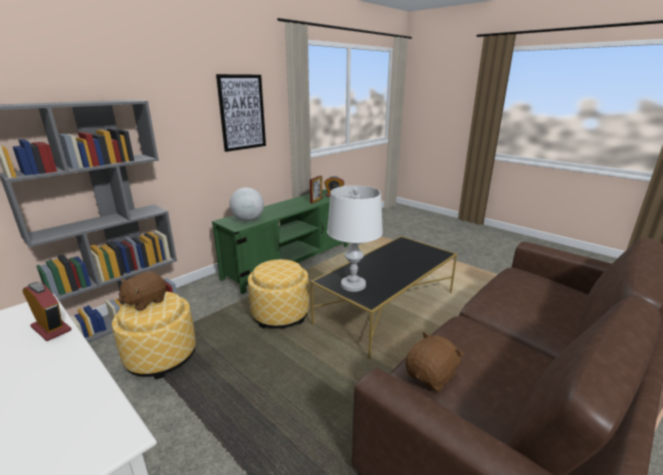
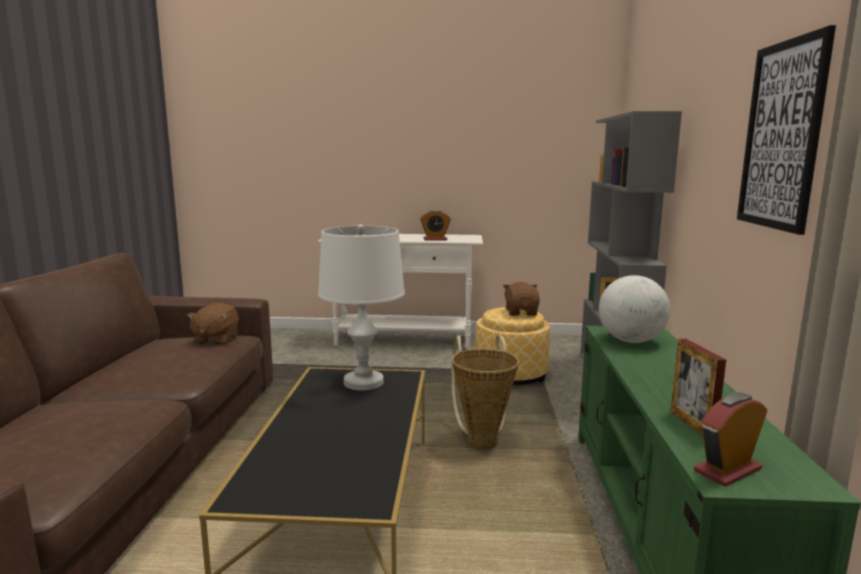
camera: 140 degrees right, 10 degrees down
ottoman [248,259,309,329] -> basket [451,335,519,449]

